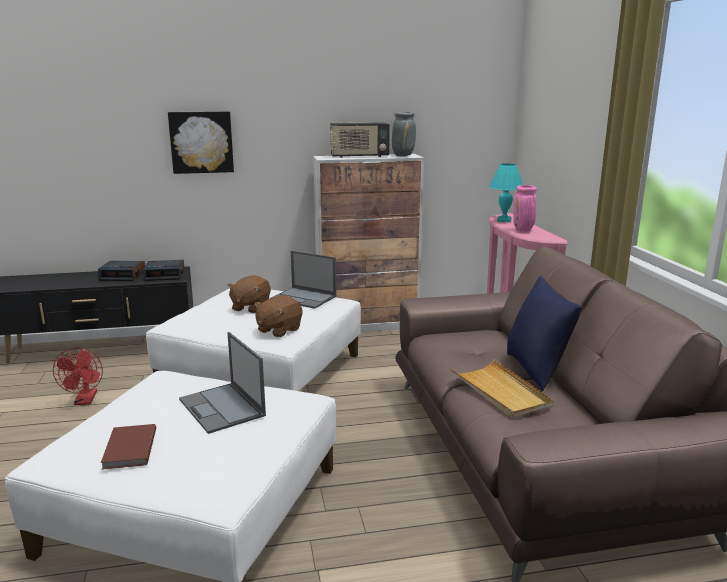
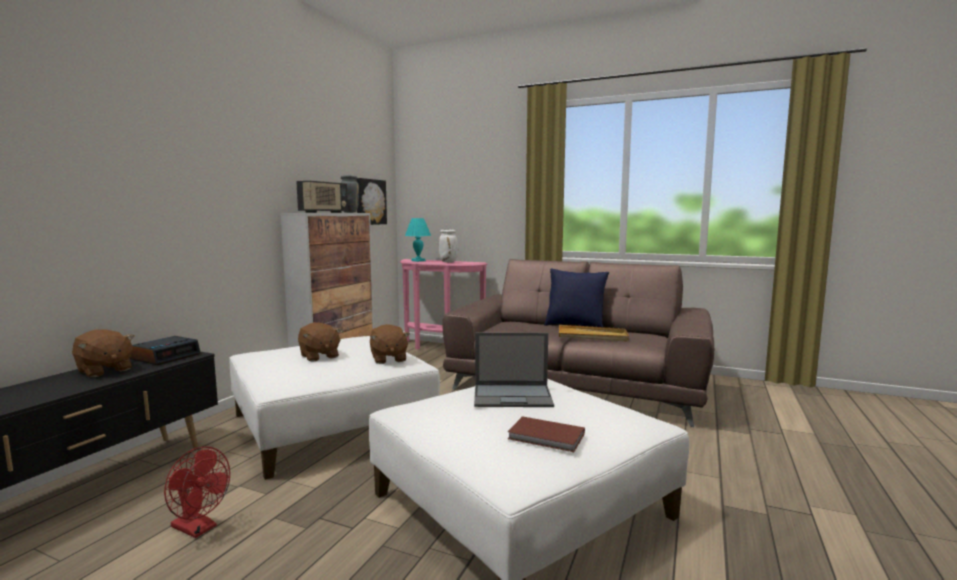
camera: 55 degrees left, 10 degrees down
alarm clock [98,261,145,281] -> brown plush toy [72,330,135,377]
picture [168,111,234,174] -> picture moved to [356,178,387,225]
laptop [270,251,336,309] -> none
pink vase [513,185,537,232] -> white vase [439,229,458,263]

